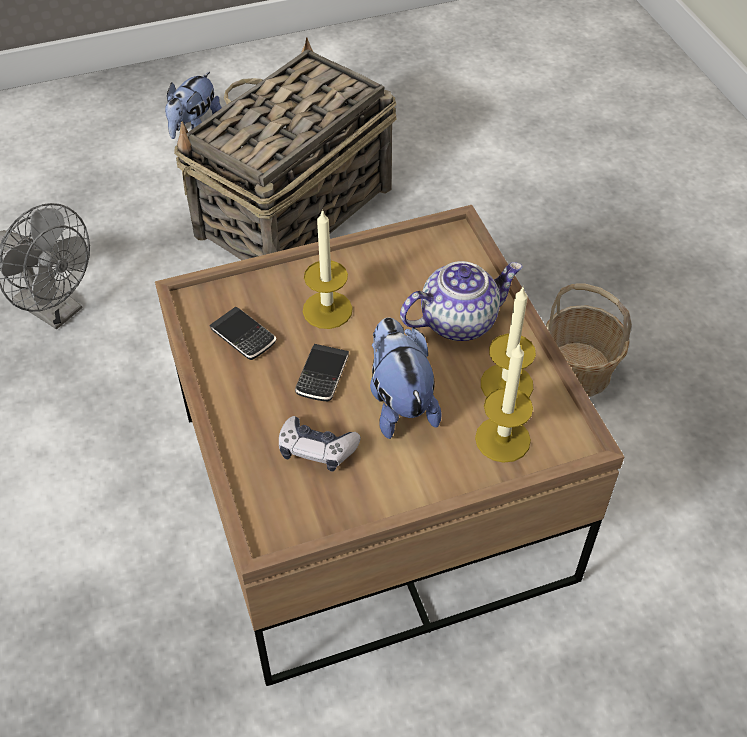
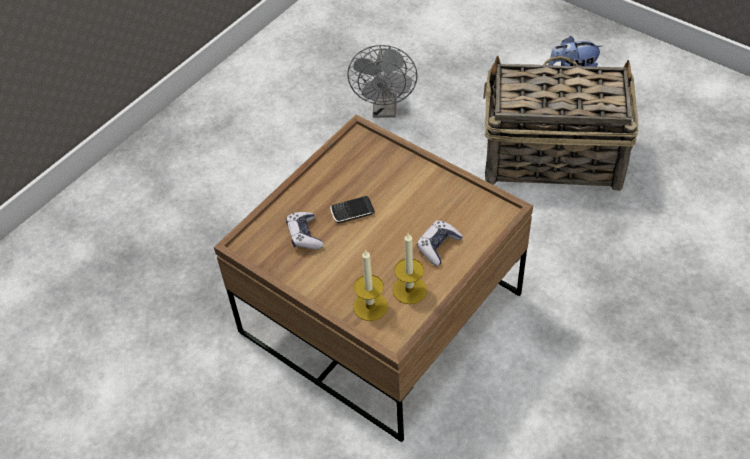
camera: 60 degrees right, 0 degrees up
phone [209,307,276,360] -> none
candle [303,209,353,329] -> none
plush toy [370,317,442,439] -> none
teapot [400,261,523,341] -> game controller [417,220,463,266]
basket [546,284,632,397] -> none

